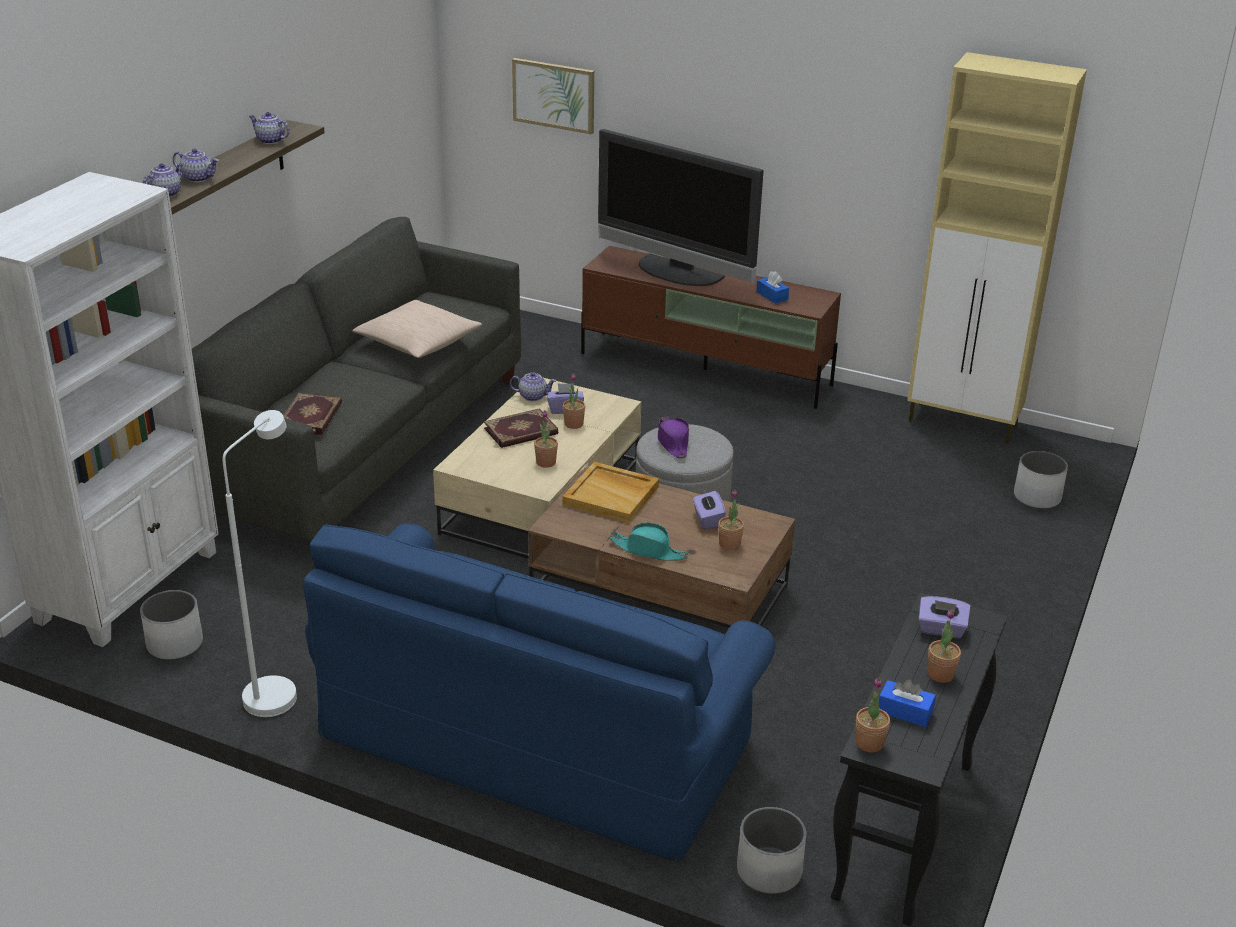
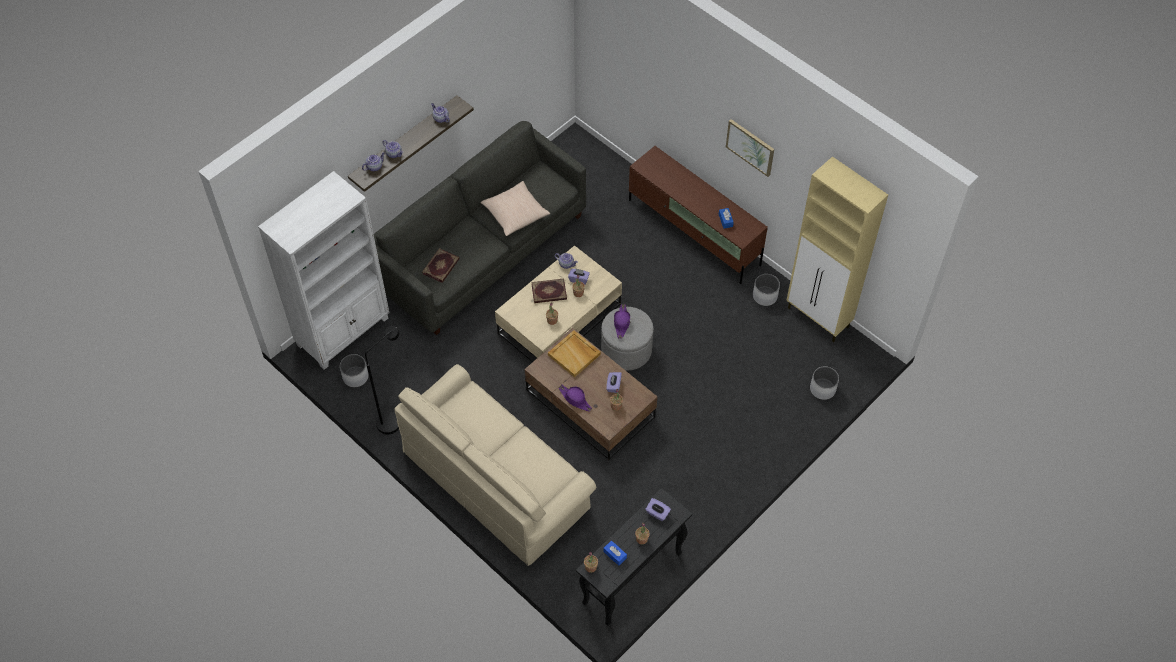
camera: 20 degrees right, 25 degrees up
white floor lamp [222,410,297,717] -> black floor lamp [365,326,399,435]
blue sofa [303,523,775,862] -> beige sofa [394,364,596,566]
picture [512,58,594,135] -> picture moved to [726,119,774,177]
television [598,129,764,286] -> none
turquoise hat [609,523,689,561] -> purple hat [559,385,592,411]
white planter [737,807,806,894] -> white planter moved to [753,274,780,306]

